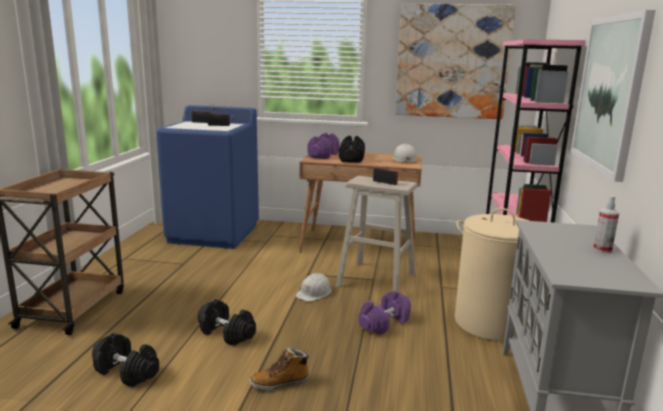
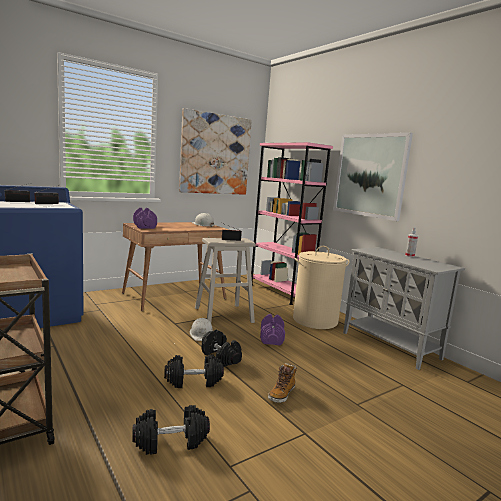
camera: 45 degrees left, 5 degrees down
black dumbbell [339,136,365,163] -> black dumbbell moved to [201,330,242,367]

